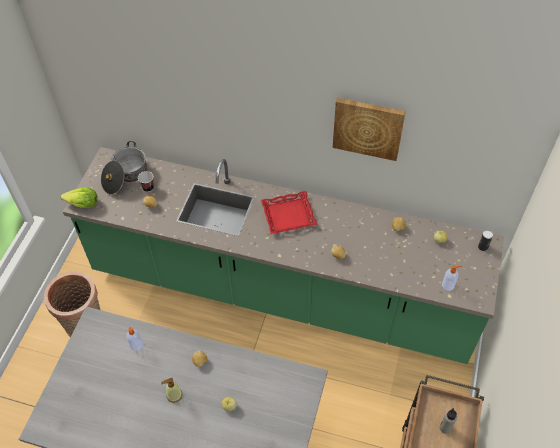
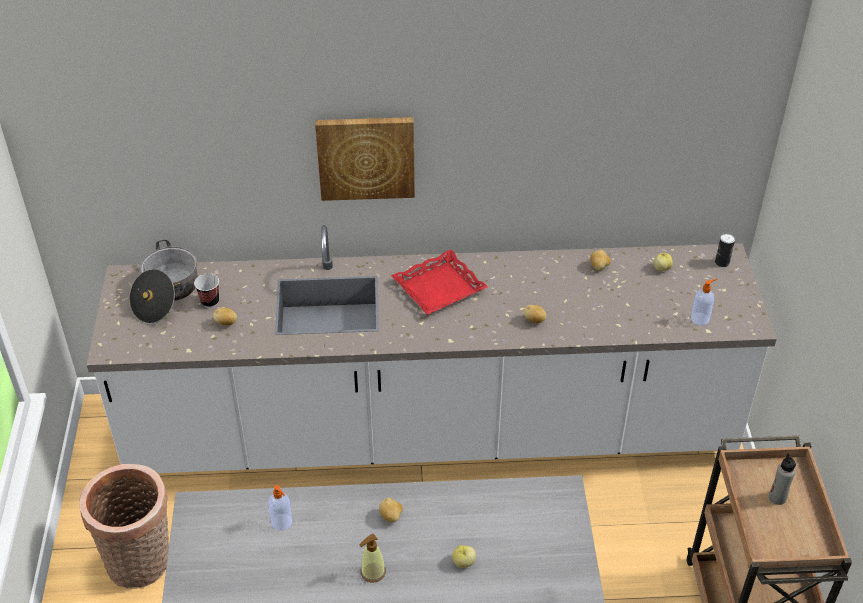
camera: 20 degrees left, 10 degrees down
lettuce [61,187,98,208] -> none
green counter [63,147,504,364] -> white counter [87,225,777,473]
picture [333,98,406,161] -> picture moved to [315,117,415,201]

